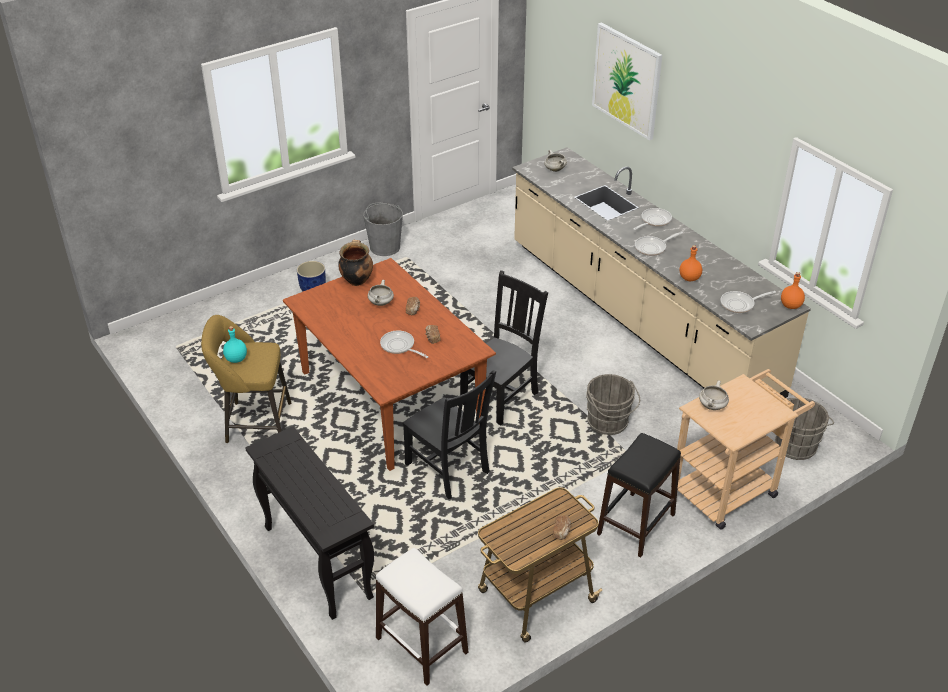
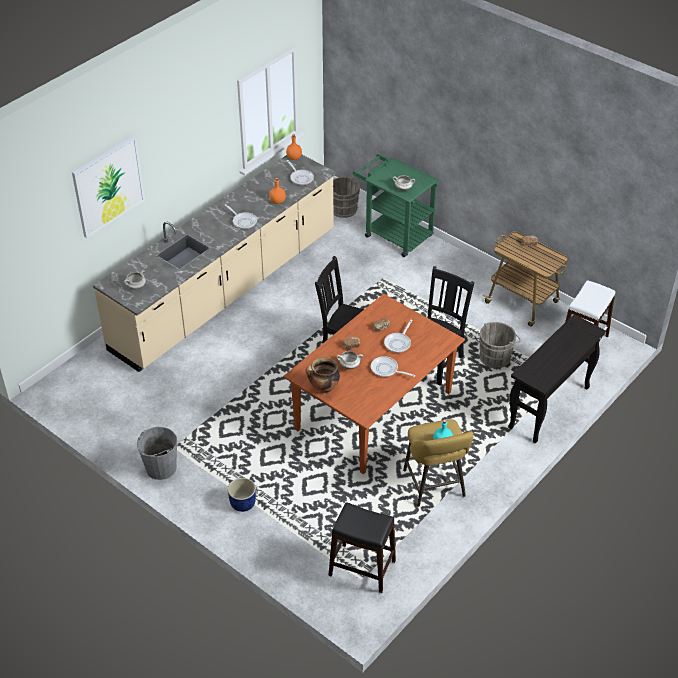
camera: 105 degrees left, 5 degrees up
grey bucket [586,374,640,435] -> grey bucket moved to [479,322,521,368]
black stool [597,433,681,557] -> black stool moved to [328,502,396,593]
frying pan [633,208,672,230] -> frying pan moved to [371,356,416,377]
beige cart [671,369,815,530] -> green cart [353,154,439,257]

